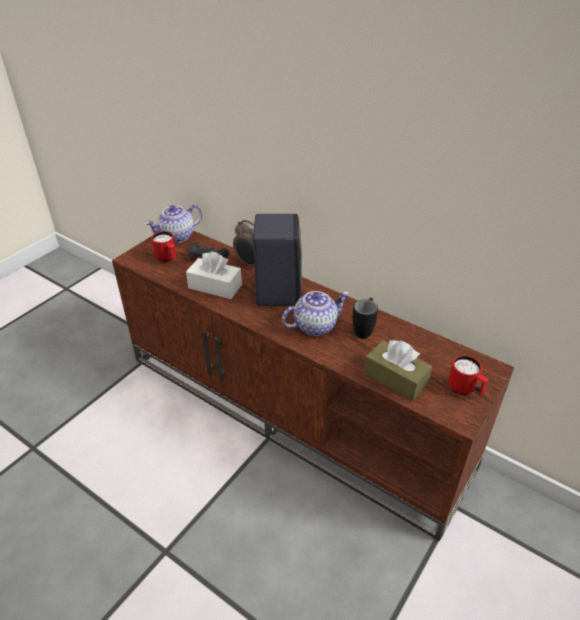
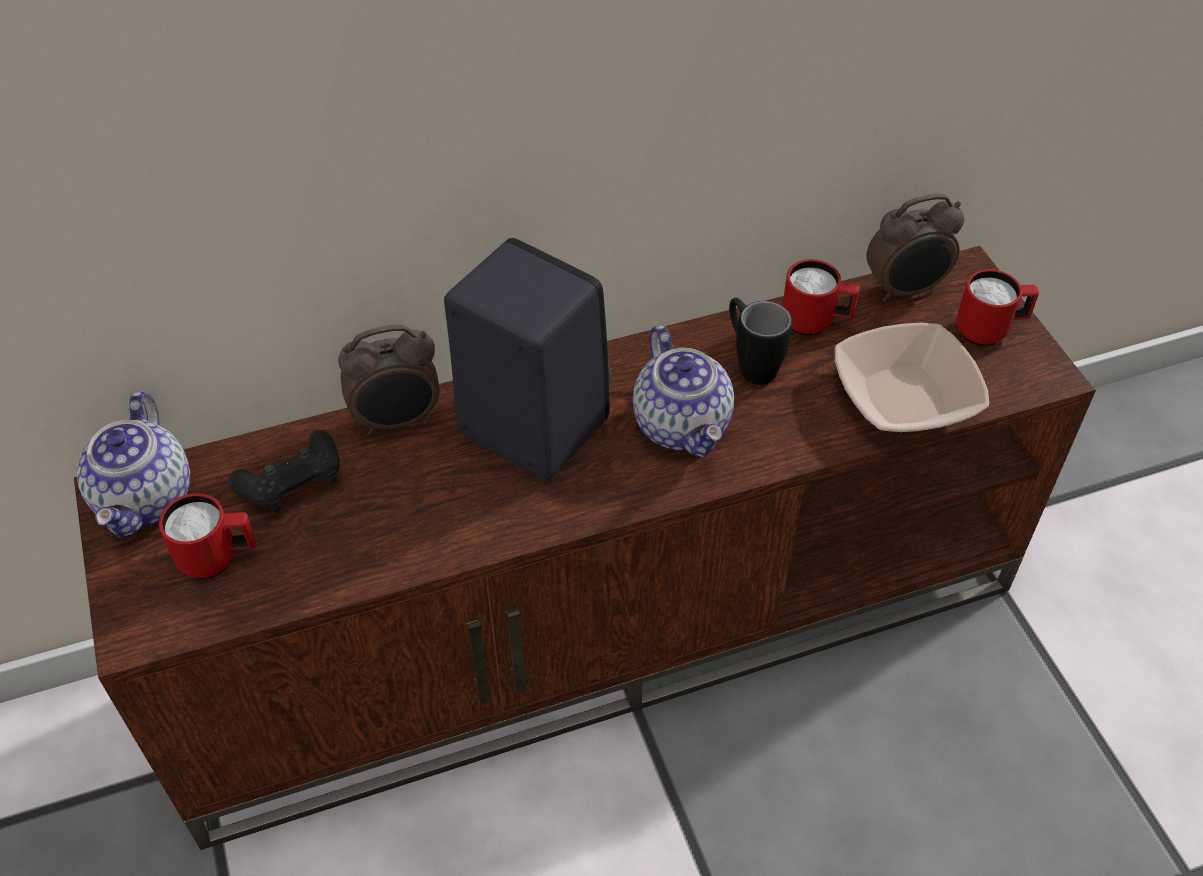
camera: 55 degrees left, 10 degrees up
white tissue box [186,251,242,299] -> none
teapot [282,291,349,336] -> teapot turned 150 degrees clockwise [633,325,734,458]
brown tissue box [364,340,432,401] -> bowl [835,323,989,432]
none -> red mug [782,259,859,335]
none -> alarm clock [866,194,964,302]

